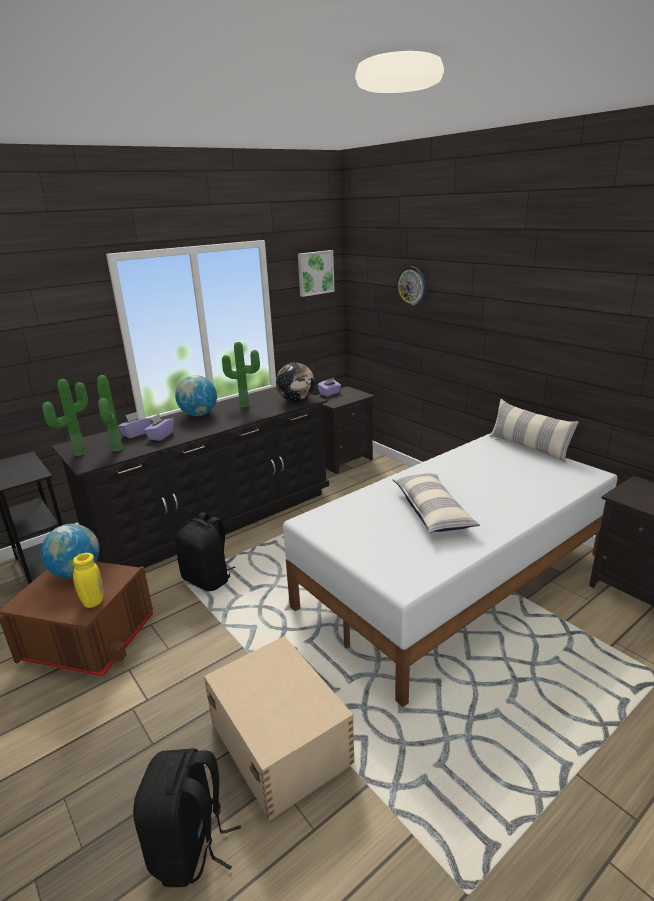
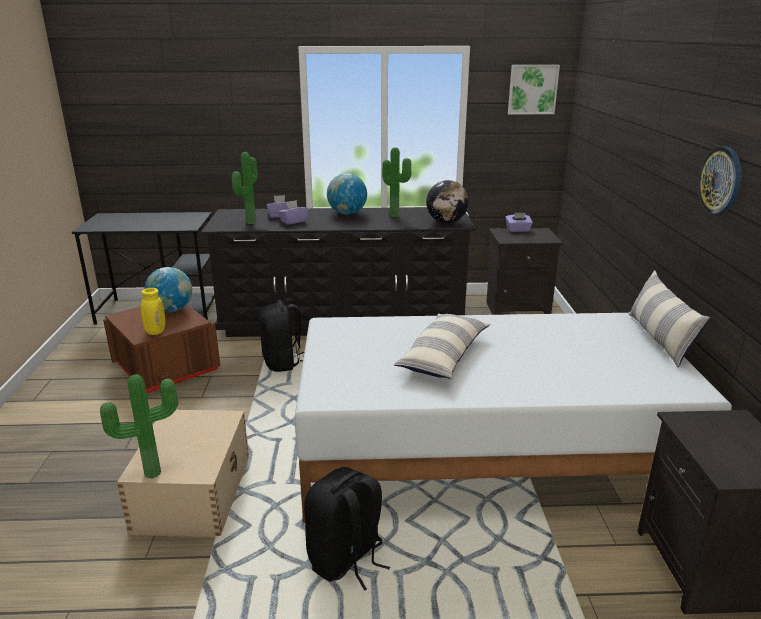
camera: 35 degrees right, 0 degrees up
potted plant [42,379,88,456] -> potted plant moved to [100,374,178,479]
black backpack [133,748,241,887] -> black backpack moved to [304,467,390,591]
wall clock [396,267,426,306] -> wall clock moved to [698,146,741,214]

